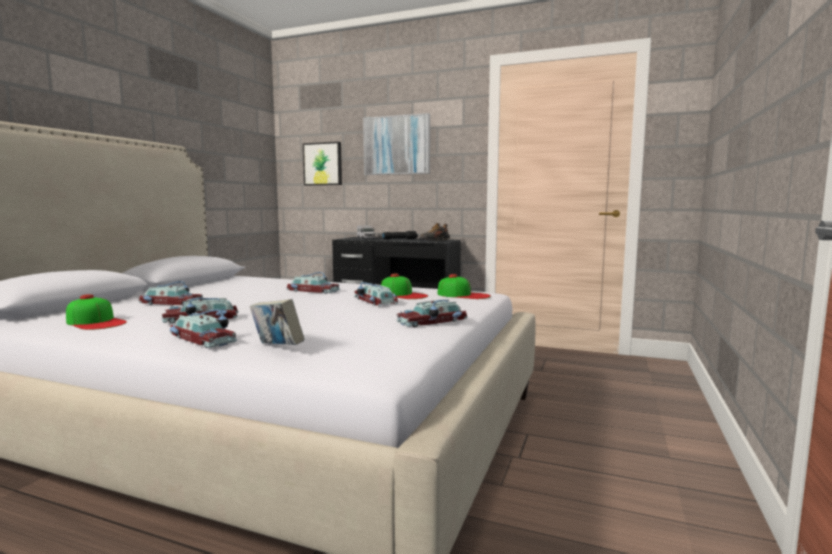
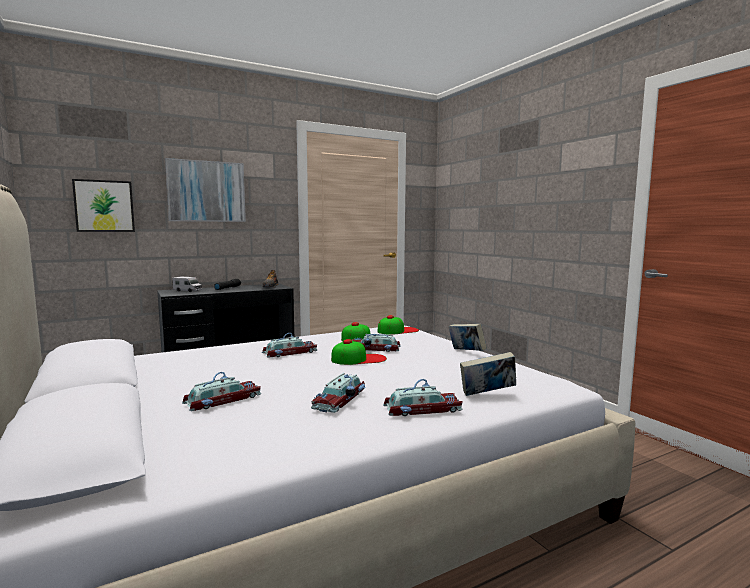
camera: 50 degrees left, 0 degrees up
cap [66,294,127,330] -> cap moved to [331,339,387,365]
toy car [396,299,467,327] -> book [448,324,487,351]

